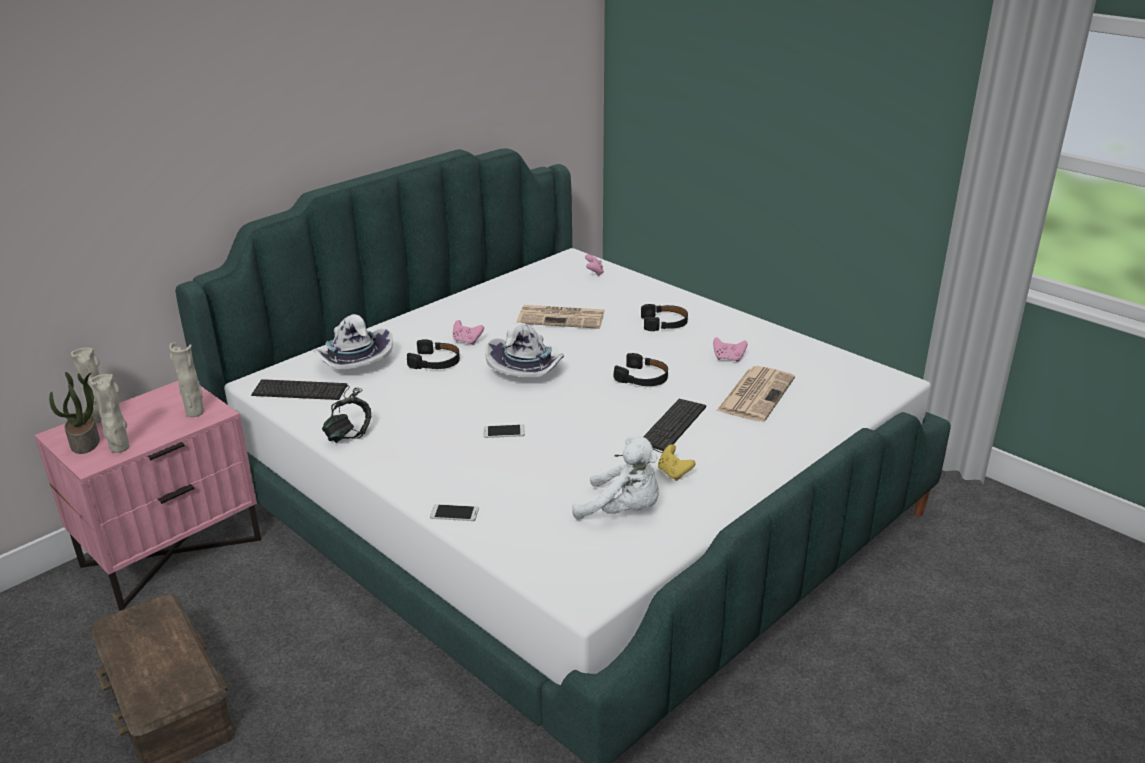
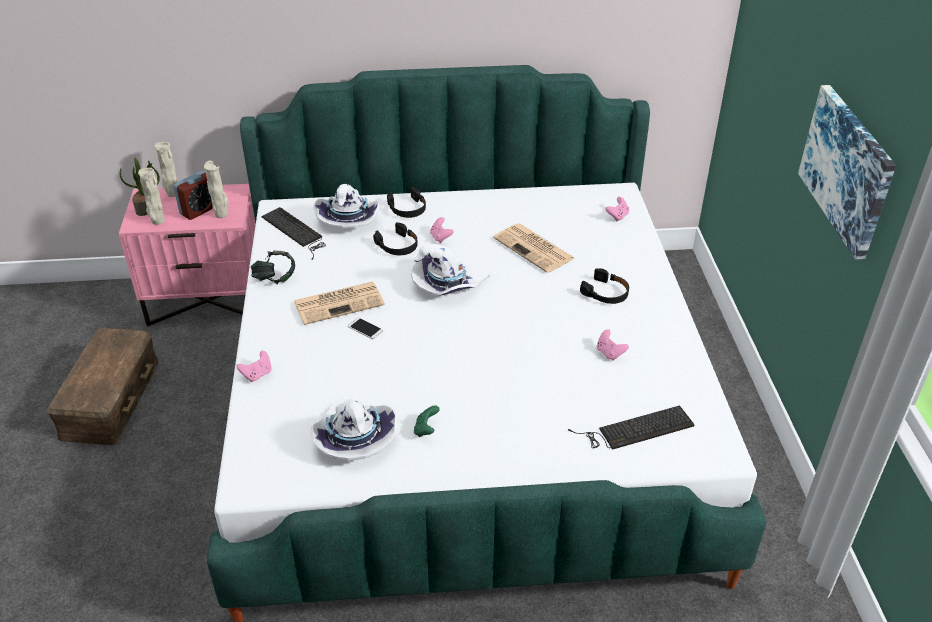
camera: 40 degrees right, 10 degrees up
phone [430,504,479,521] -> pink game controller [236,351,271,382]
white plush toy [572,436,659,520] -> white hat [311,399,398,461]
black headphones [614,353,668,386] -> black headphones moved to [387,187,426,218]
keyboard [614,399,706,457] -> keyboard moved to [568,406,695,450]
yellow game controller [658,444,696,481] -> green game controller [414,406,440,437]
newspaper [716,366,795,422] -> newspaper moved to [294,281,385,325]
none -> alarm clock [173,171,213,220]
none -> picture [798,85,896,259]

